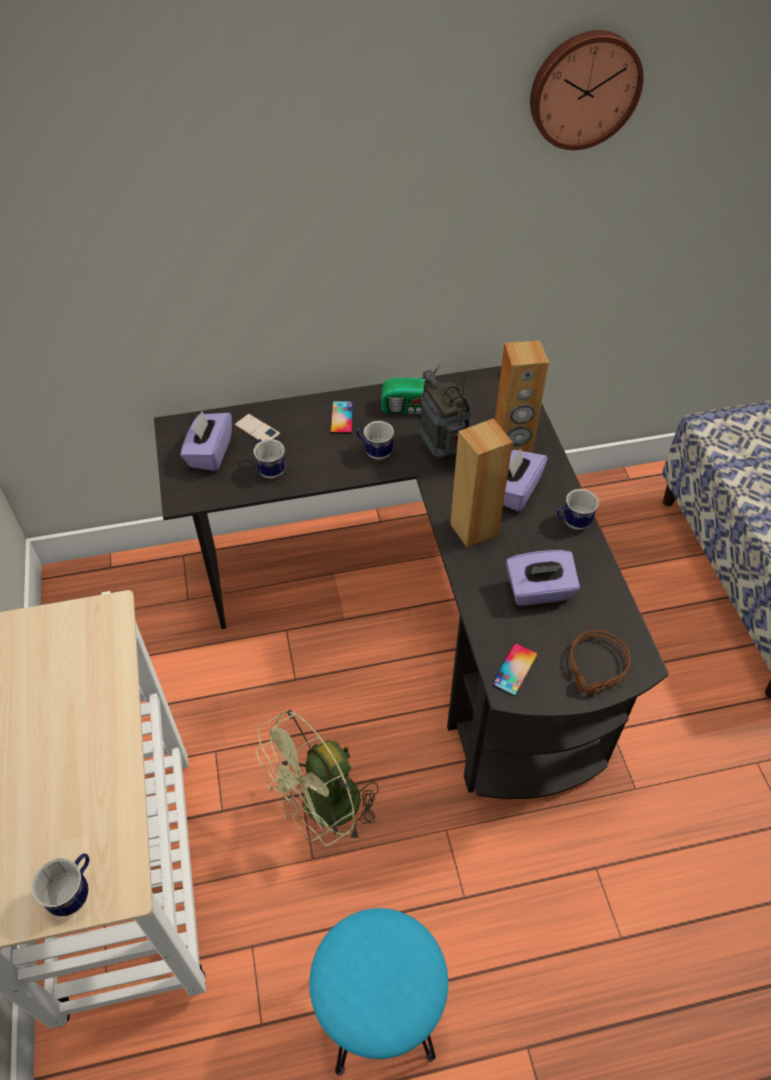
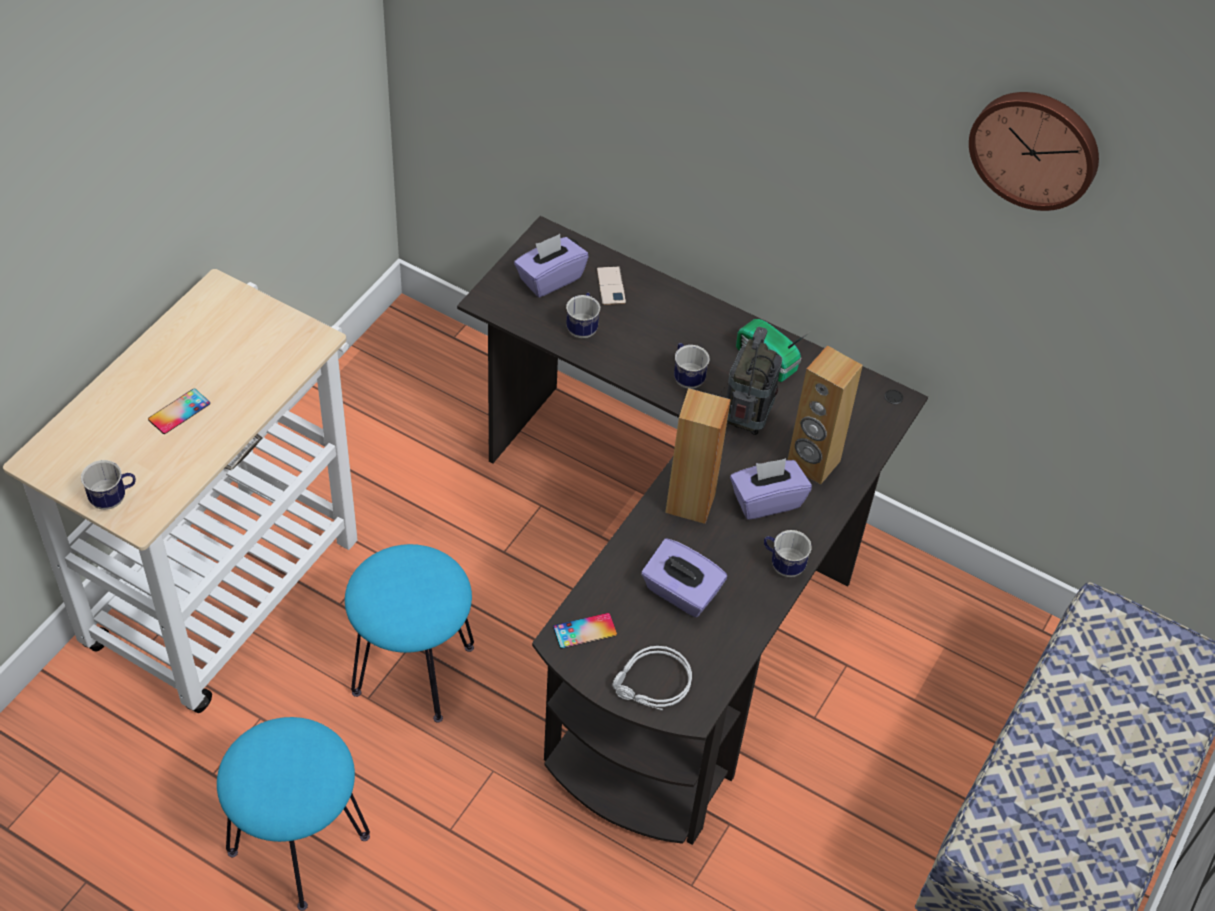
camera: 40 degrees right, 0 degrees up
green fan [256,710,379,846] -> turquoise stool [345,544,474,723]
phone [330,401,353,434] -> phone moved to [148,388,210,434]
brown headphones [569,630,631,695] -> grey headphones [612,646,692,710]

